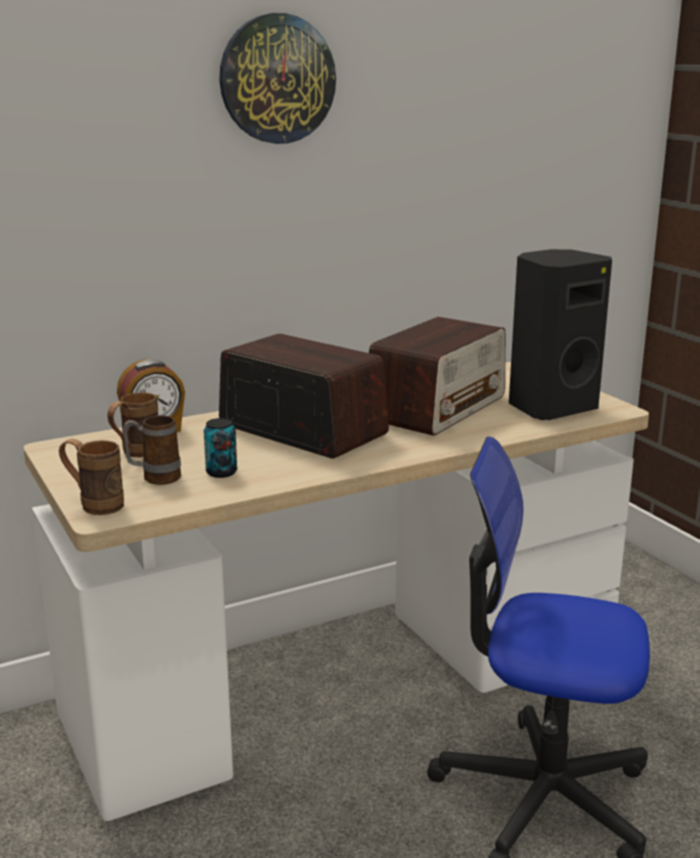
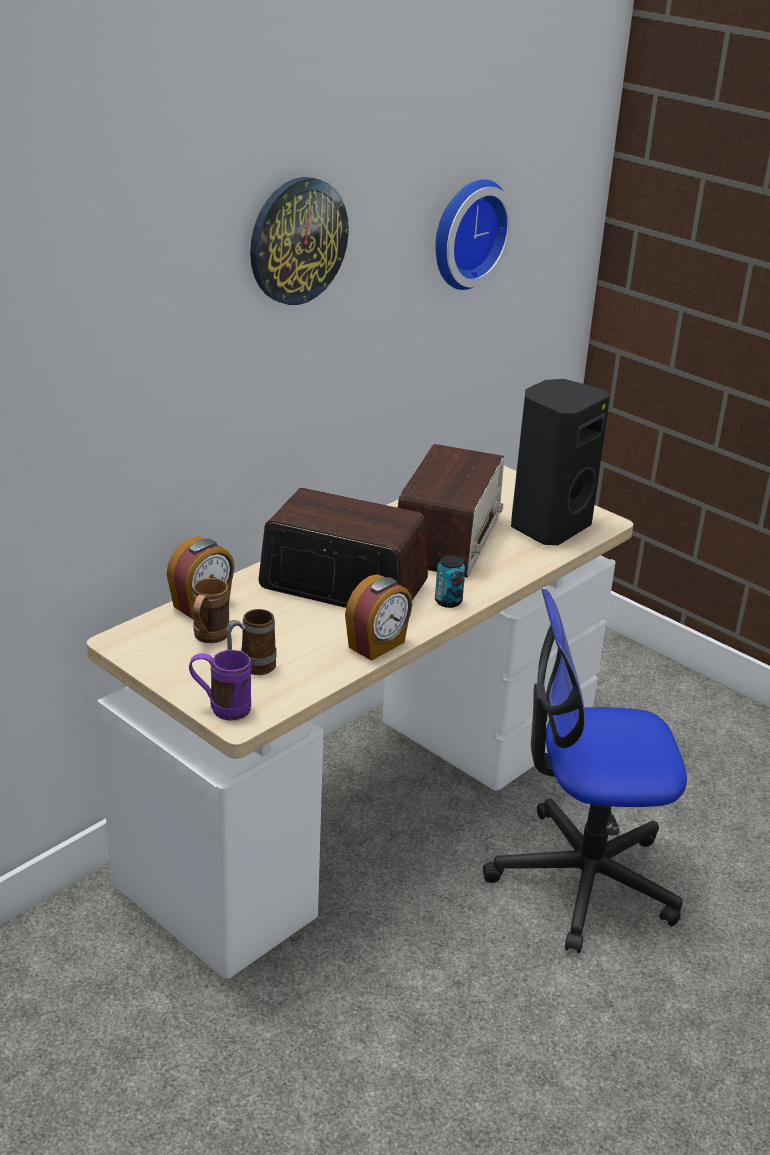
camera: 20 degrees left, 10 degrees up
brown mug [59,439,124,515] -> purple mug [189,650,251,721]
can [204,418,237,478] -> can moved to [435,555,465,608]
none -> alarm clock [345,574,412,661]
none -> wall clock [435,179,514,290]

